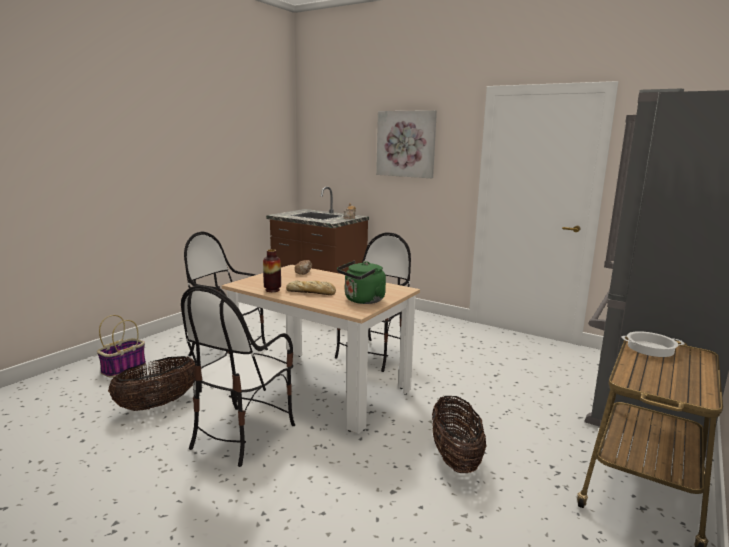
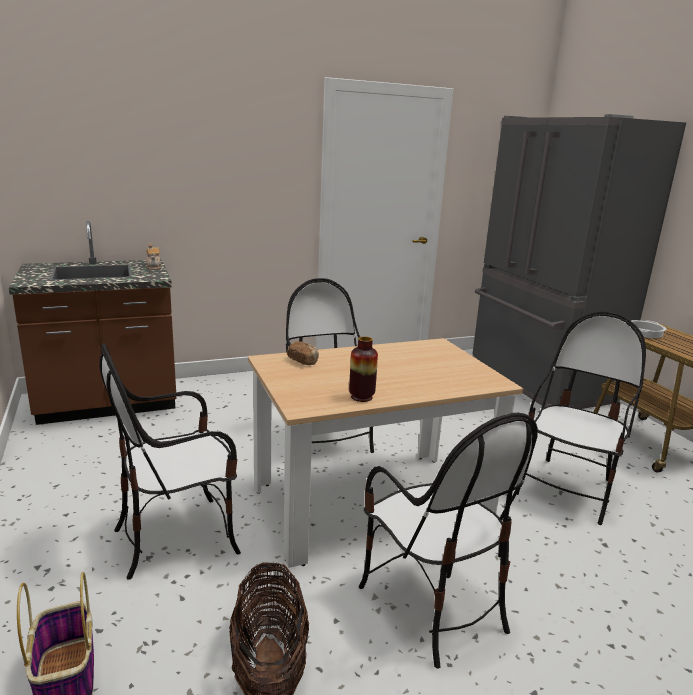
camera: 55 degrees left, 5 degrees up
bread [286,281,336,295] -> none
green kettle [337,260,386,304] -> none
picture [376,110,437,178] -> none
basket [432,396,486,473] -> chair [517,311,646,525]

